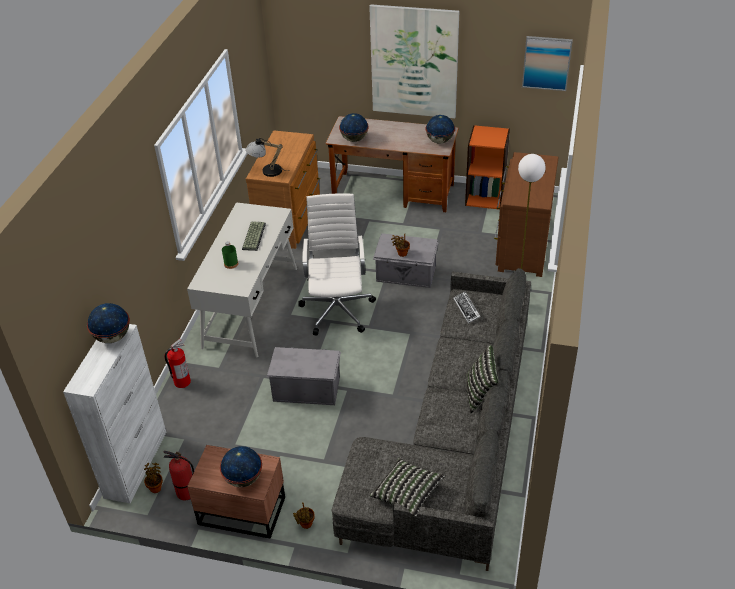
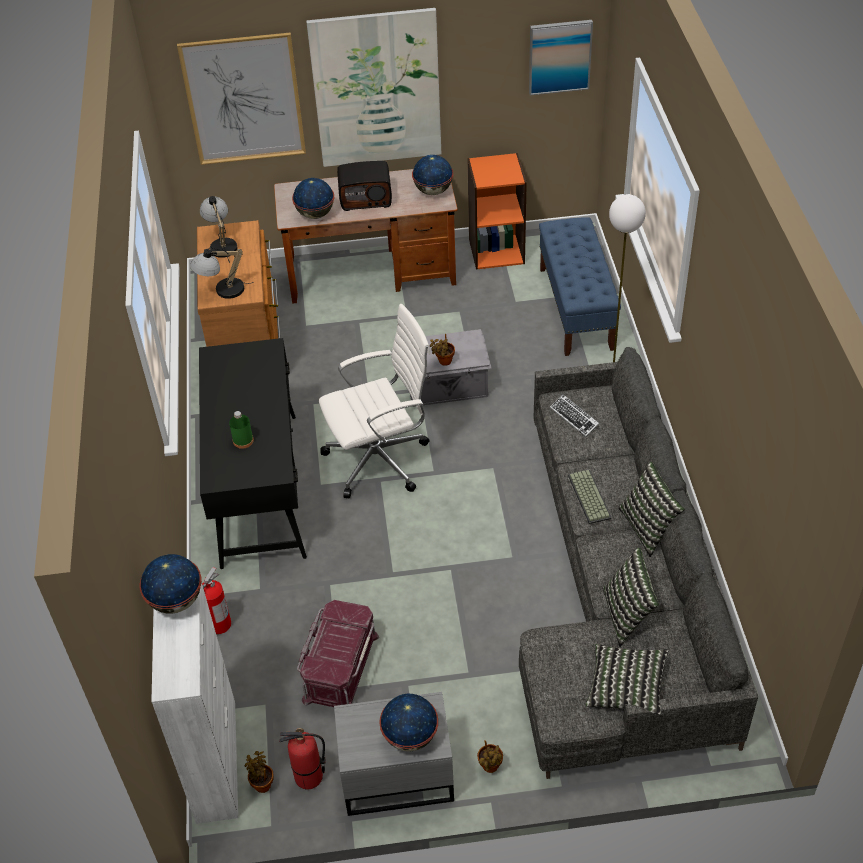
camera: 20 degrees left, 5 degrees up
white desk [187,202,297,357] -> black desk [199,338,307,569]
brown nightstand [187,445,285,539] -> grey nightstand [334,692,454,816]
keyboard [242,221,266,251] -> keyboard moved to [568,470,612,524]
grey storage box [267,347,341,405] -> none
white office chair [298,193,376,335] -> white office chair turned 90 degrees clockwise [319,304,430,498]
brown dresser [494,152,559,277] -> blue bench [539,217,621,356]
none -> picture [177,32,306,165]
none -> table lamp [200,196,237,263]
none -> red storage box [297,600,379,707]
none -> radio [337,161,392,211]
none -> pillow [602,548,659,647]

